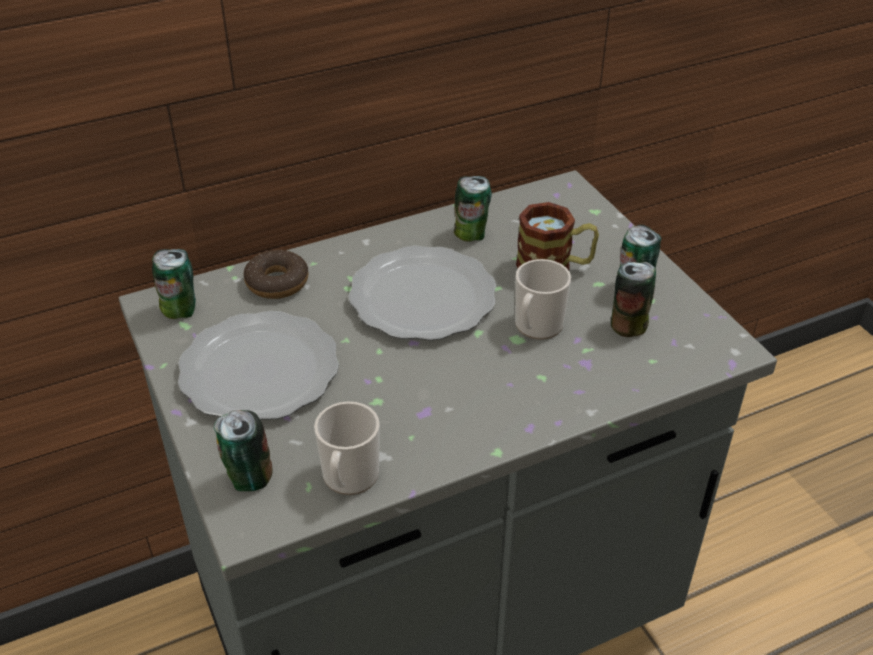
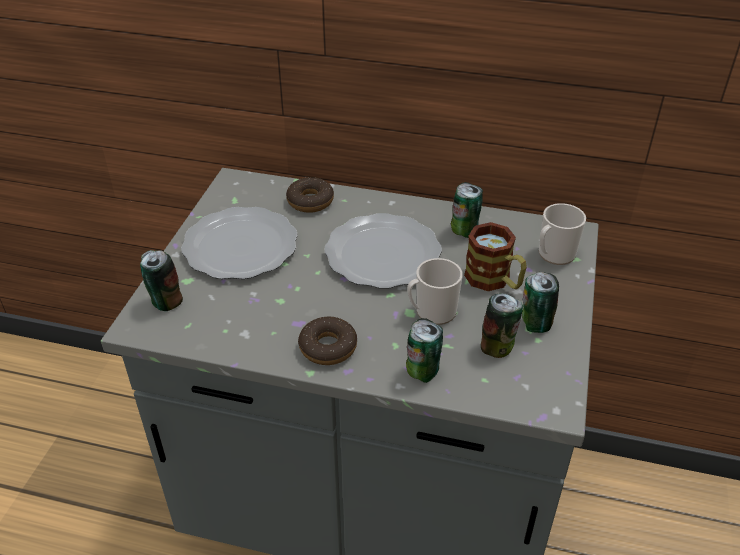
camera: 40 degrees right, 0 degrees up
can [152,249,196,319] -> can moved to [406,318,443,383]
mug [314,401,380,495] -> mug moved to [539,203,586,265]
none -> donut [298,317,357,365]

